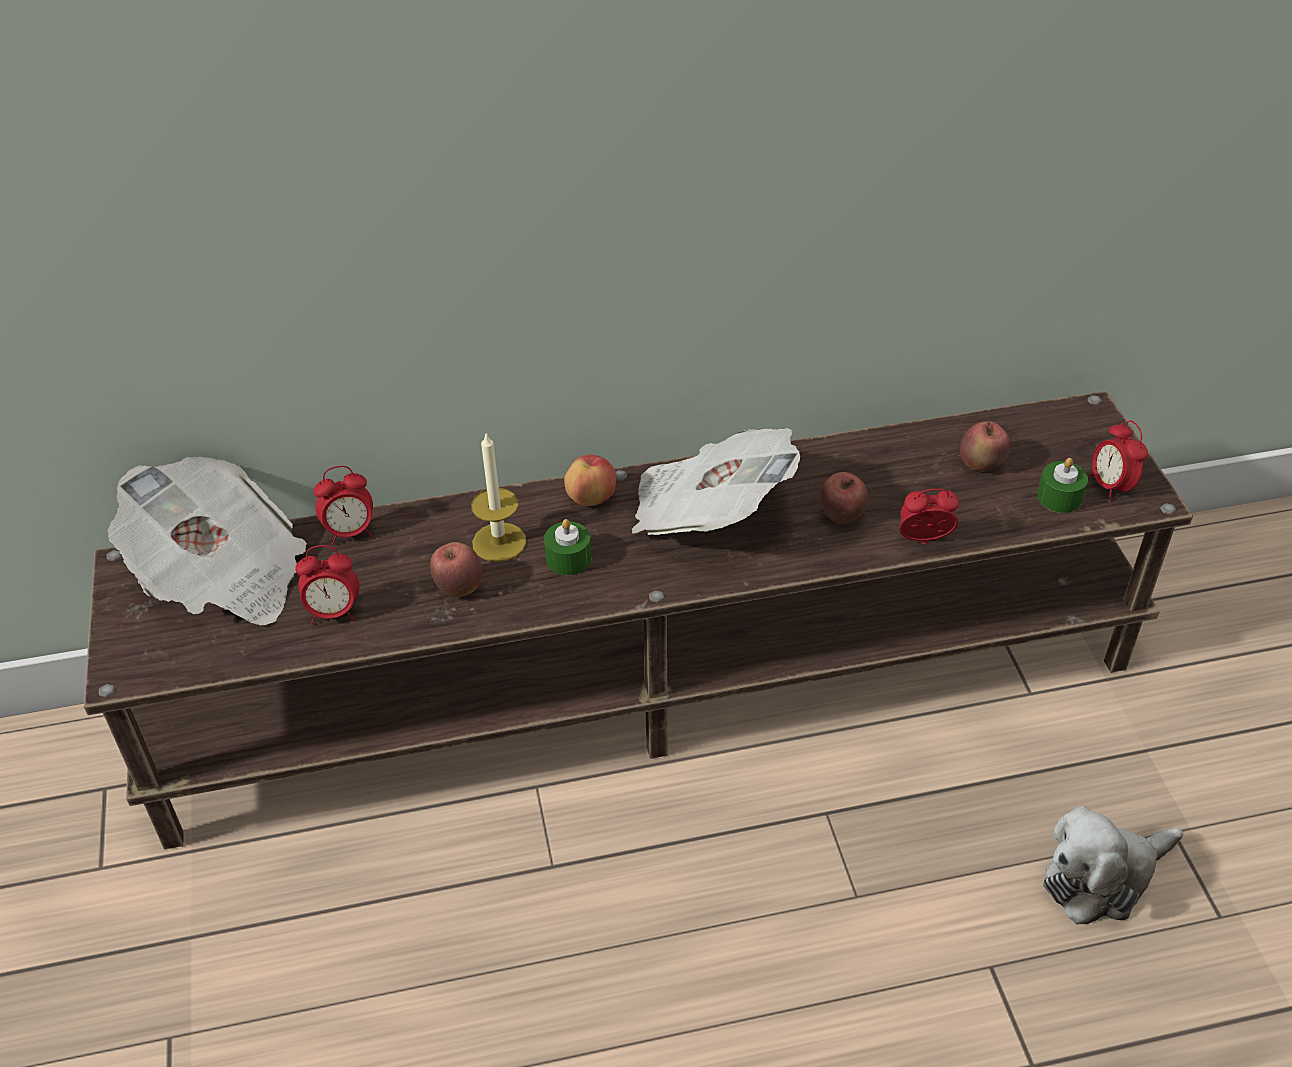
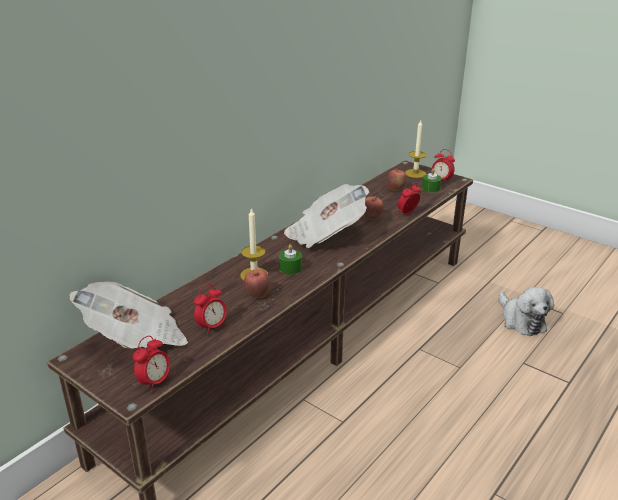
camera: 40 degrees left, 15 degrees down
alarm clock [313,466,373,545] -> alarm clock moved to [133,336,170,392]
apple [564,455,616,506] -> none
plush toy [1043,806,1183,924] -> plush toy turned 45 degrees counterclockwise [499,287,554,336]
none -> candle [405,120,427,178]

